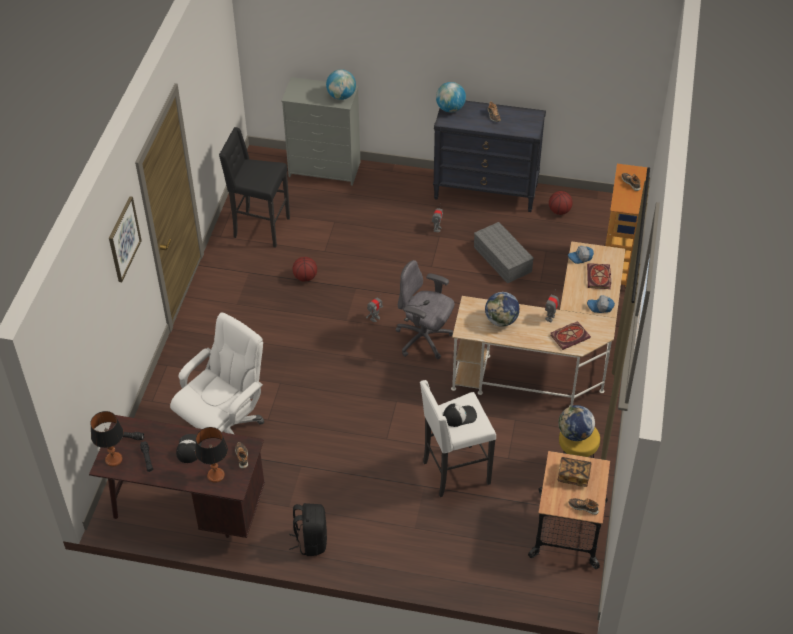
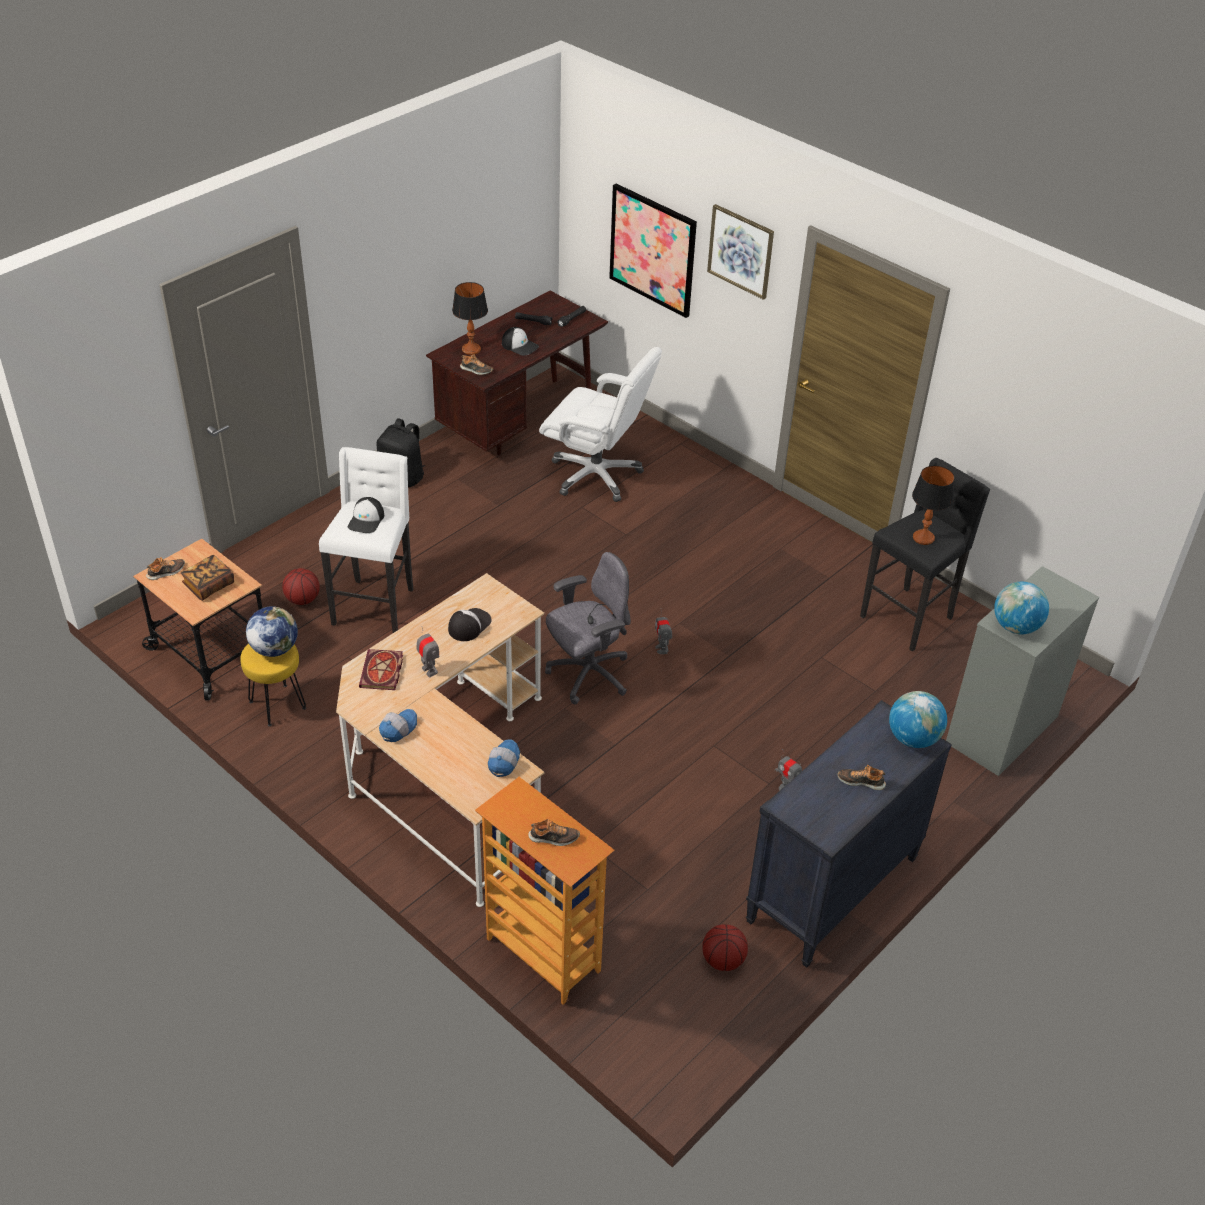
camera: 120 degrees right, 5 degrees down
table lamp [90,411,124,467] -> table lamp moved to [912,466,955,545]
white office chair [170,312,264,434] -> white office chair turned 45 degrees counterclockwise [539,347,662,502]
basketball [293,257,317,282] -> basketball moved to [282,568,320,605]
grey storage box [474,222,534,284] -> none
globe [485,292,520,327] -> cap [448,608,491,641]
book [587,263,611,289] -> none
none -> picture [609,184,697,318]

